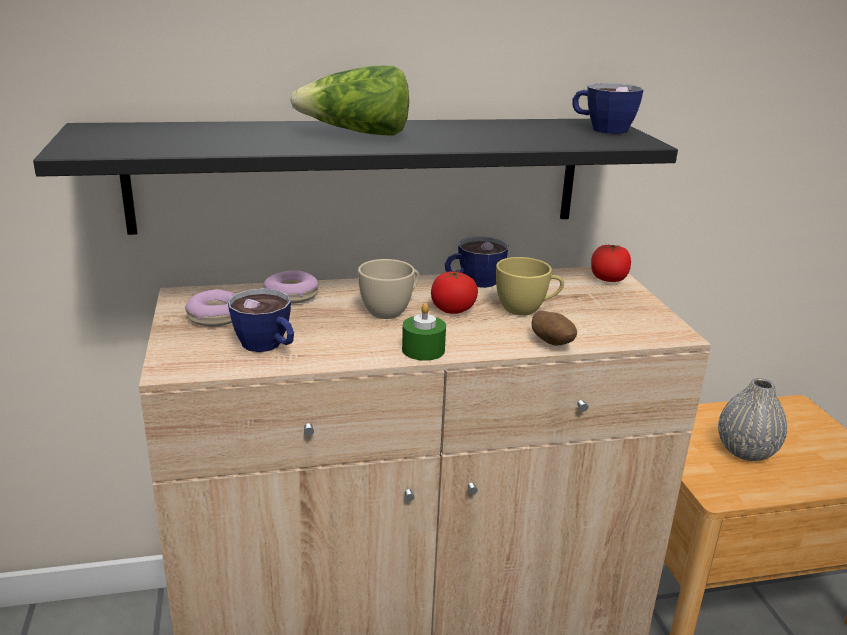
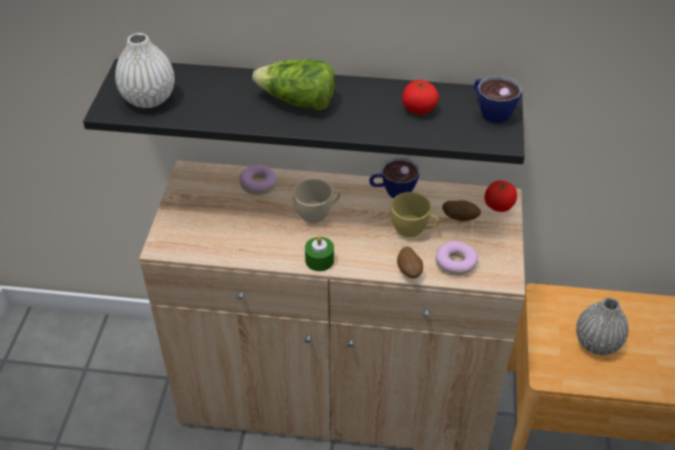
camera: 20 degrees right, 20 degrees up
donut [185,289,235,327] -> donut moved to [436,241,478,276]
cup [228,288,294,352] -> none
tomato [431,271,478,314] -> tomato moved to [402,80,439,114]
none -> white vase [115,33,175,108]
none -> potato [442,200,481,221]

